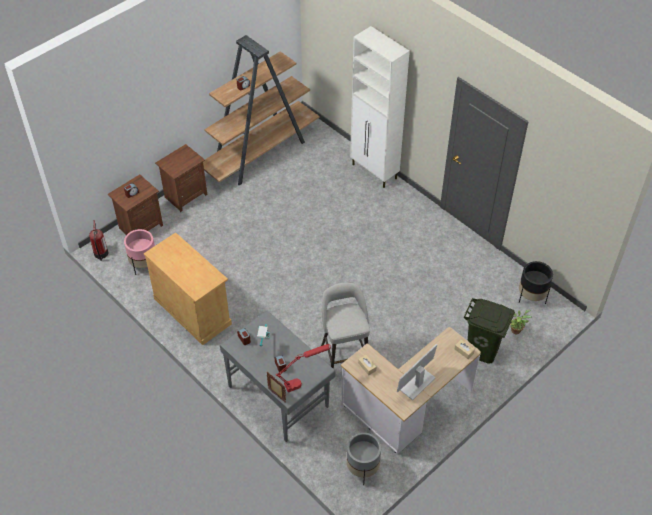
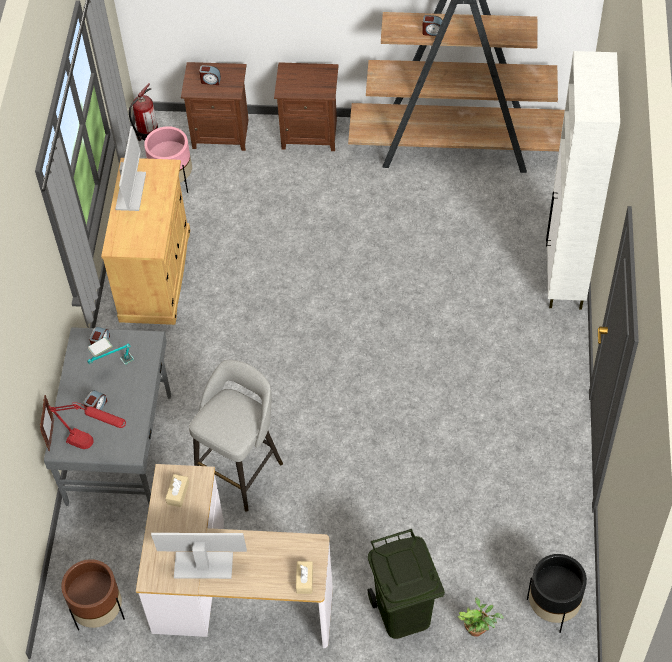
camera: 50 degrees right, 5 degrees up
grey planter [346,433,381,485] -> brown planter [61,559,125,631]
none -> monitor [115,126,146,211]

